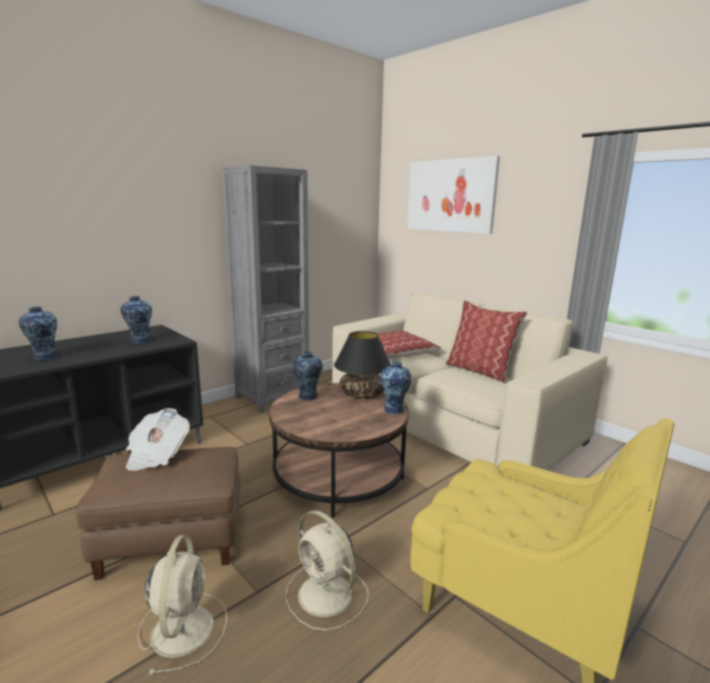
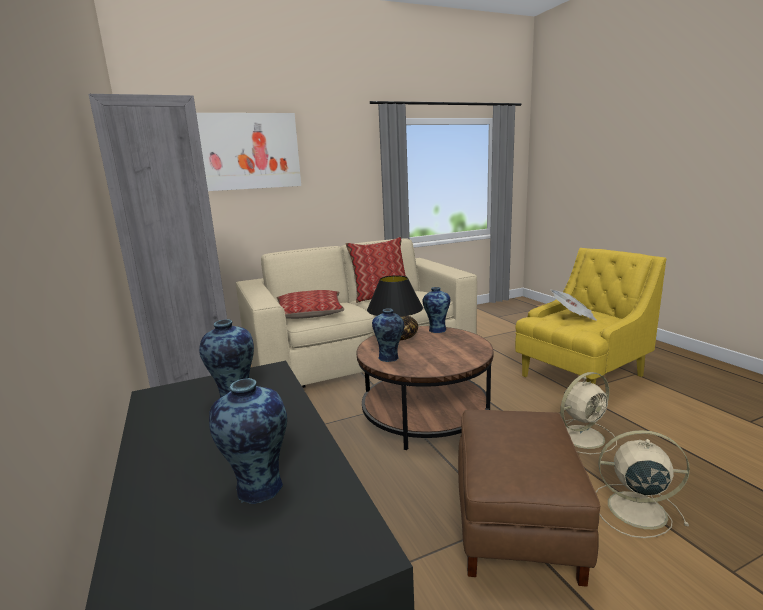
camera: 70 degrees left, 0 degrees up
newspaper [126,408,190,471] -> newspaper moved to [550,289,597,321]

